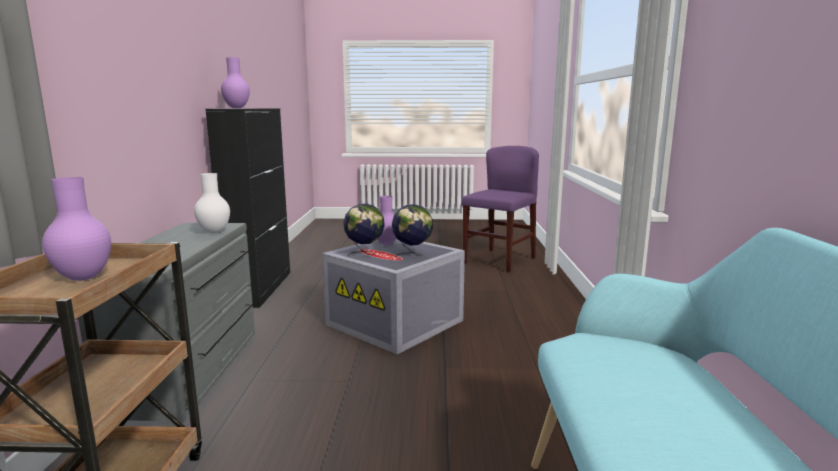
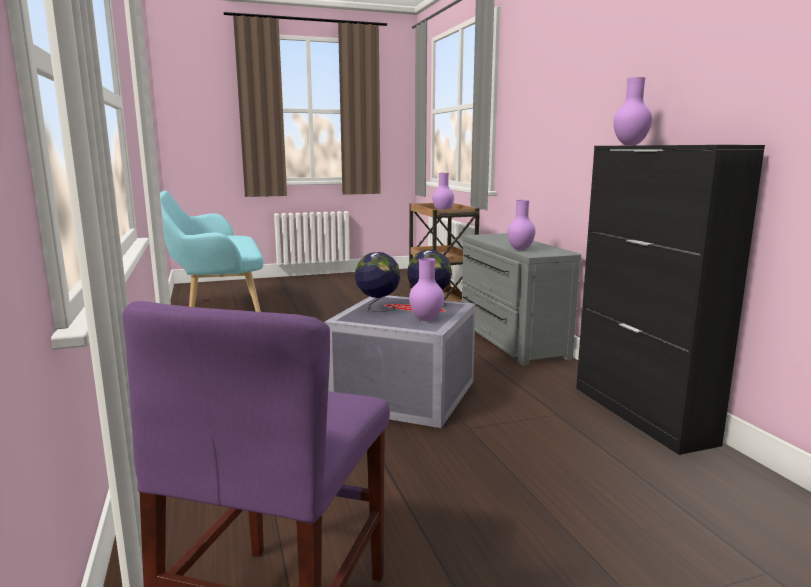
camera: 160 degrees right, 0 degrees up
white vase [194,173,230,234] -> purple vase [507,200,536,250]

